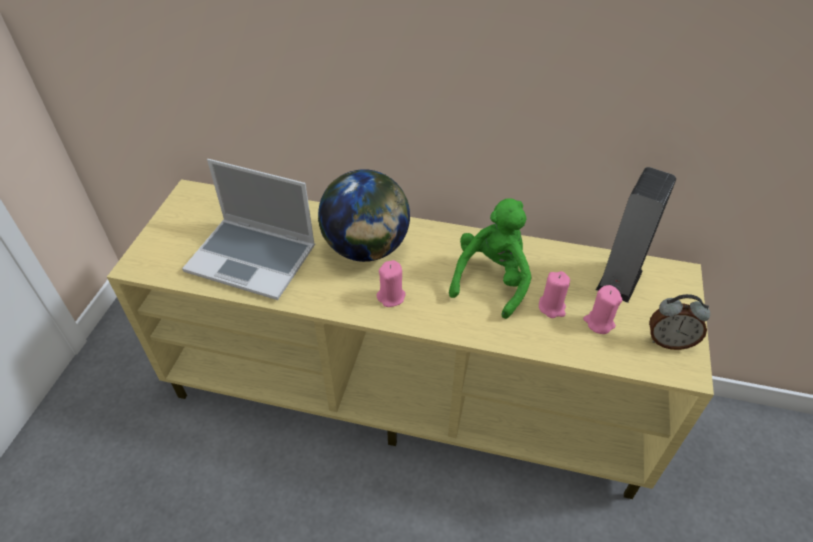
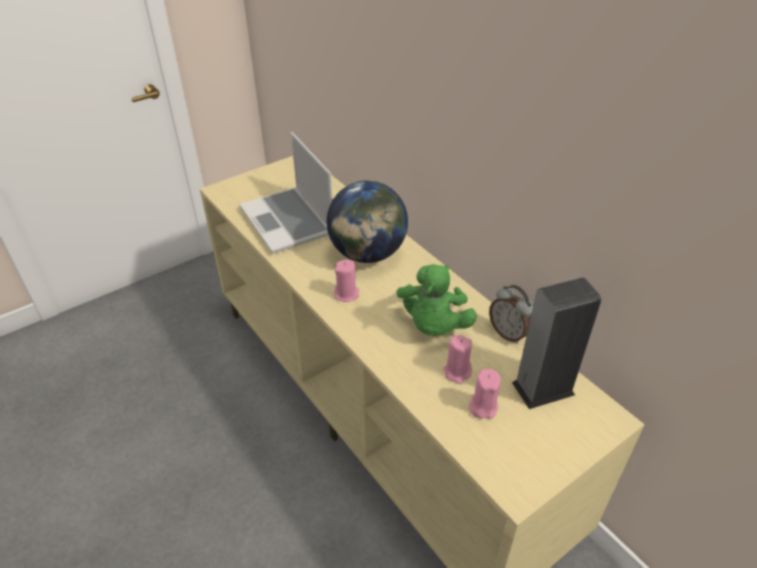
camera: 40 degrees right, 5 degrees down
green plush toy [449,198,531,319] -> green plush toy turned 120 degrees clockwise [396,264,477,336]
alarm clock [649,294,710,350] -> alarm clock moved to [489,285,534,344]

